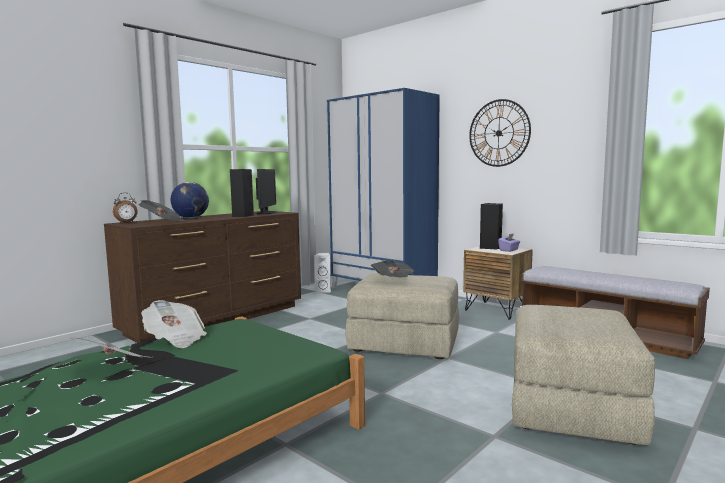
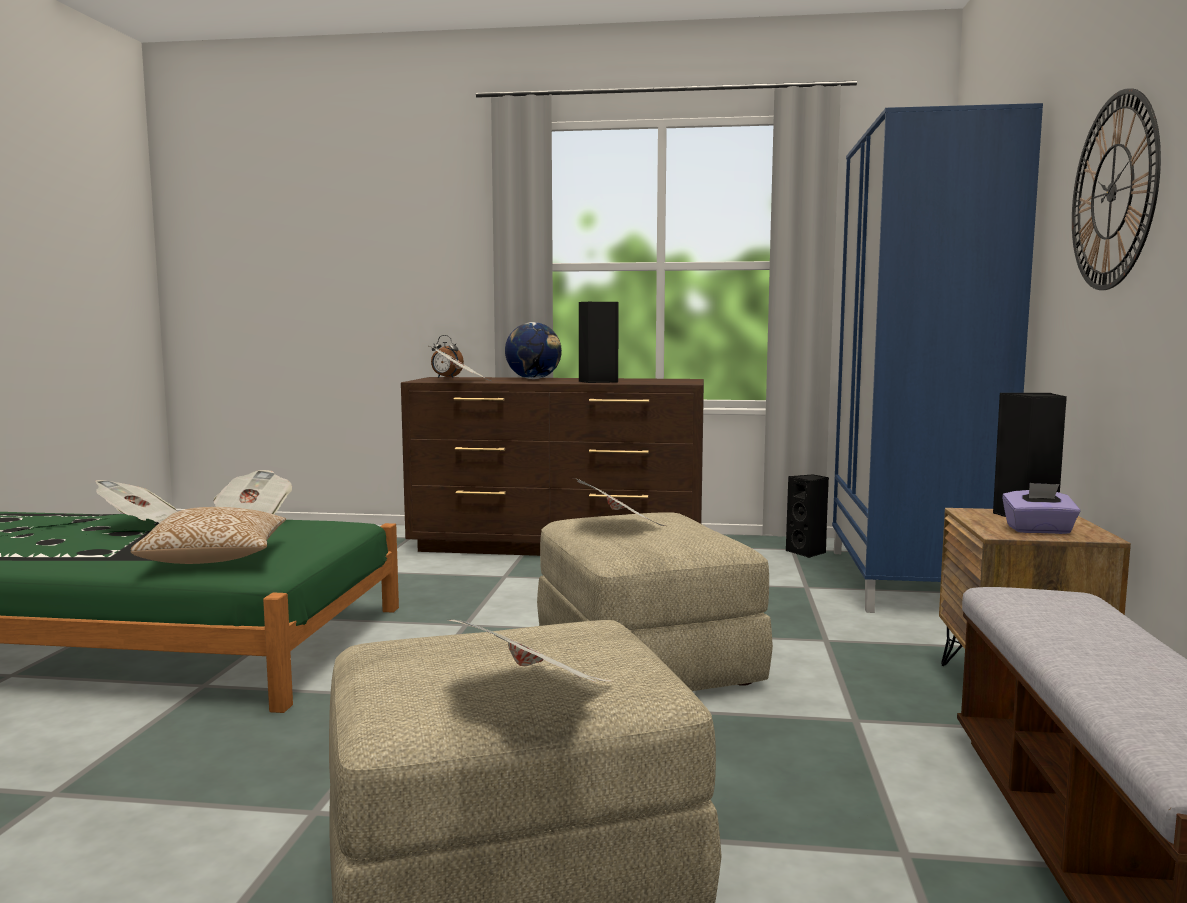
camera: 55 degrees right, 0 degrees up
monitor [256,169,276,214] -> none
white speaker [315,253,331,293] -> black speaker [786,474,829,558]
none -> pillow [131,507,286,564]
none -> newspaper [445,619,611,682]

